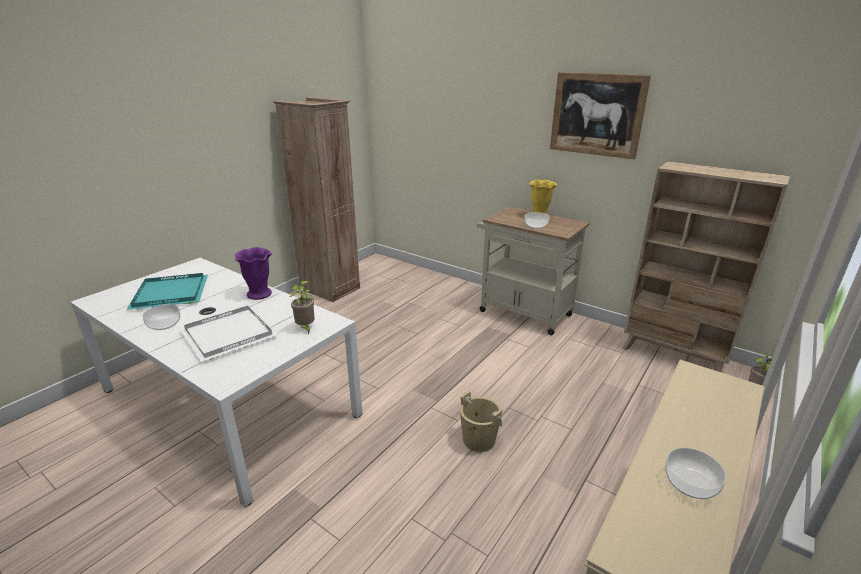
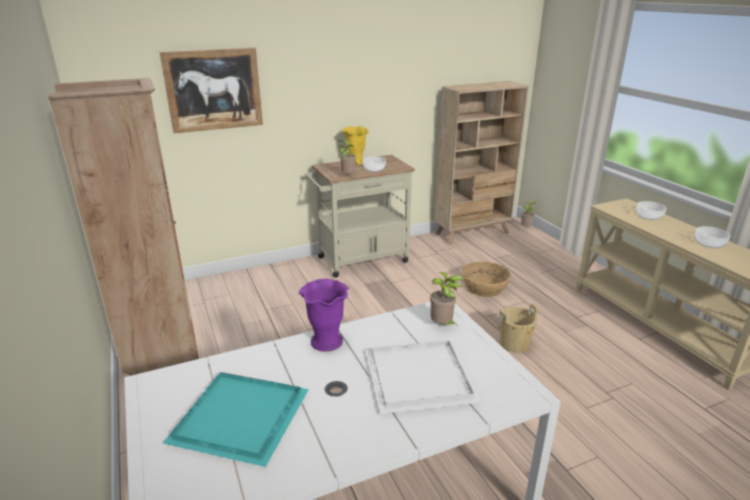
camera: 60 degrees left, 0 degrees up
bowl [142,304,181,330] -> bowl moved to [636,201,667,220]
picture [550,72,651,159] -> picture moved to [160,47,263,133]
none -> potted plant [337,138,356,175]
none -> basket [462,262,511,297]

